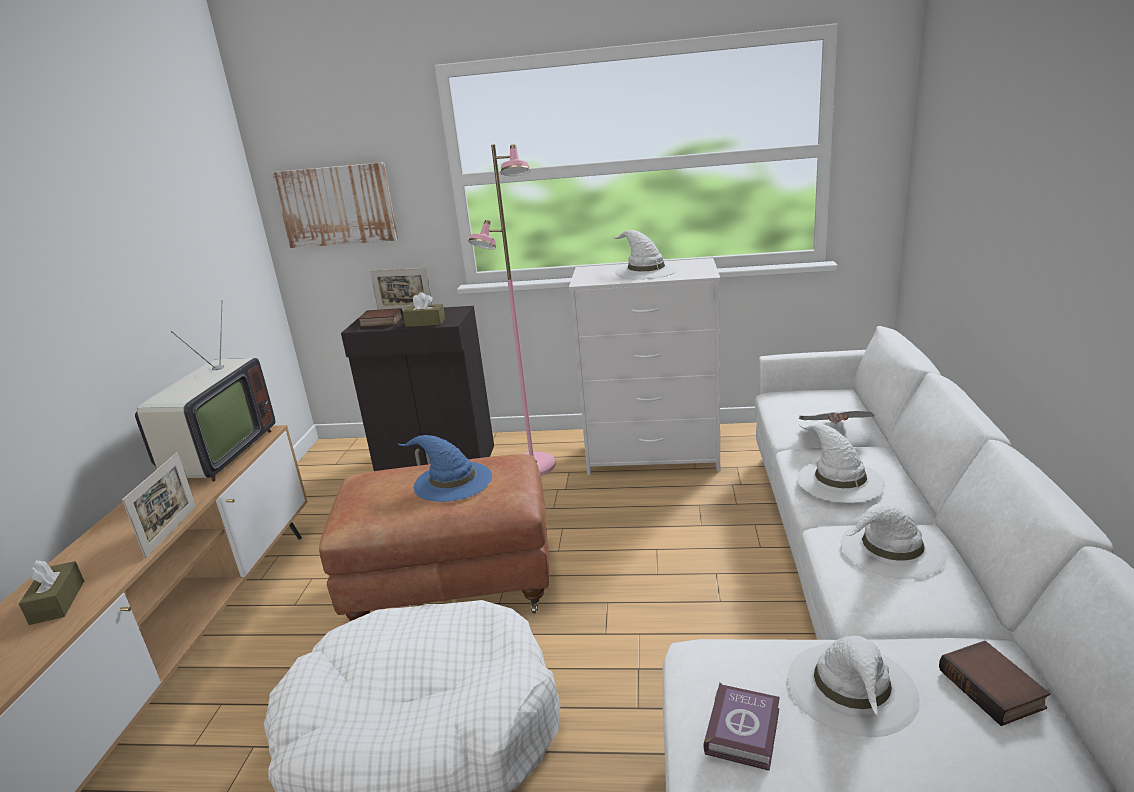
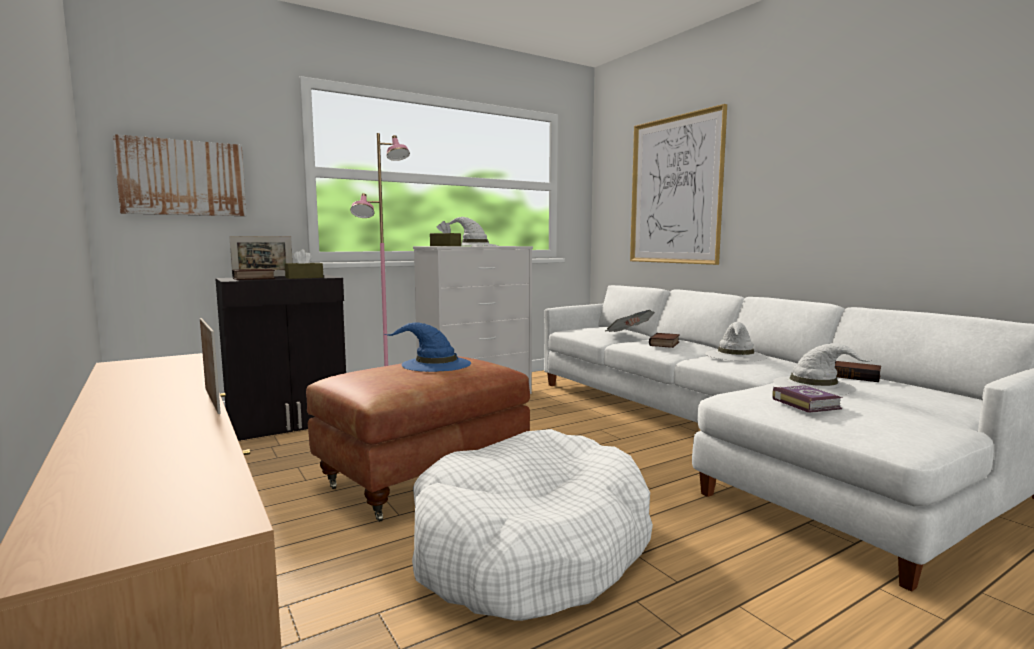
camera: 40 degrees left, 15 degrees down
brown tissue box [19,560,84,625] -> brown tissue box moved to [430,221,461,246]
television [135,301,275,482] -> none
white hat [797,424,885,503] -> book [649,333,680,348]
none -> picture [630,104,727,265]

